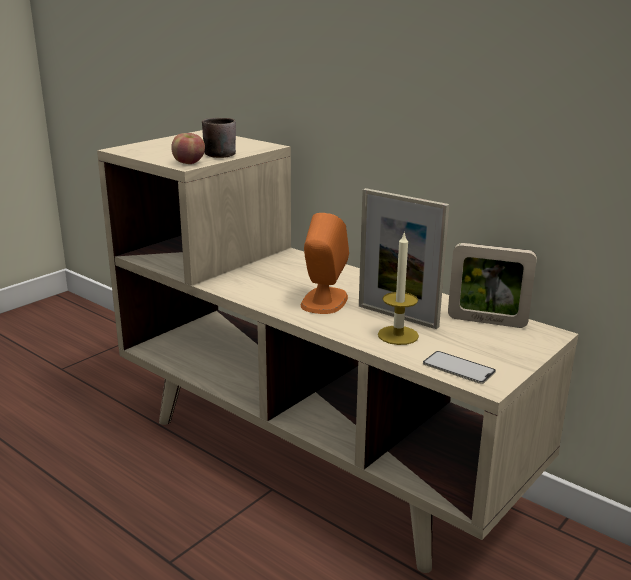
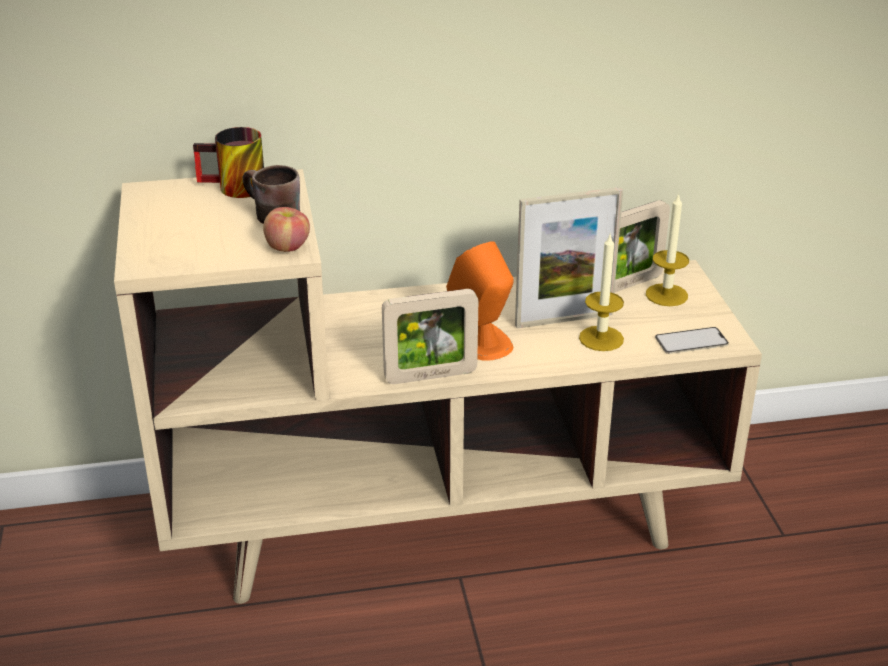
camera: 50 degrees left, 10 degrees up
none -> mug [193,127,264,198]
none -> picture frame [382,289,478,384]
none -> candle [646,193,689,306]

